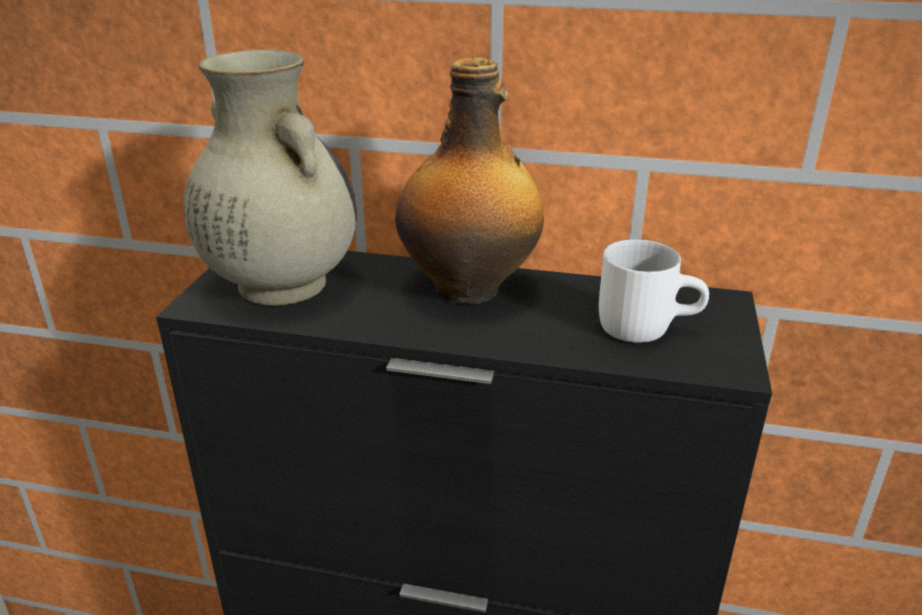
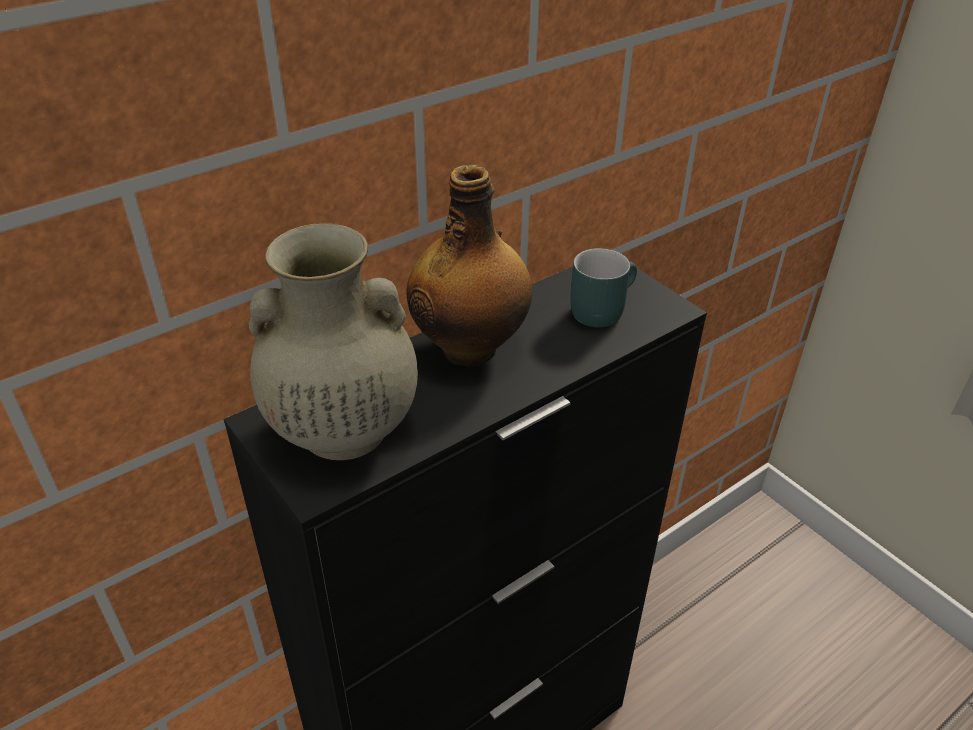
camera: 50 degrees left, 10 degrees up
white mug [599,239,709,343] -> turquoise mug [570,248,637,328]

